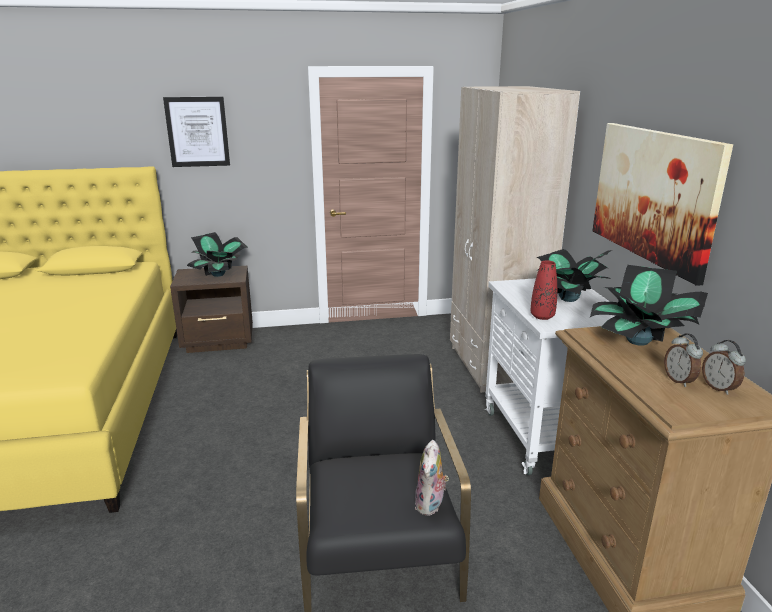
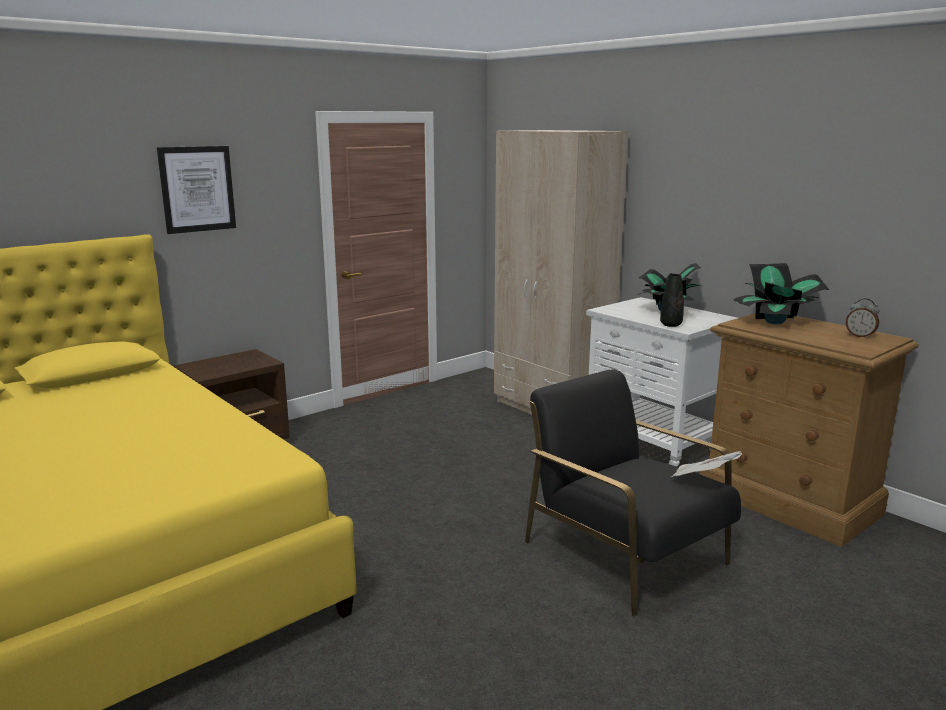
camera: 30 degrees left, 5 degrees down
potted plant [187,232,248,277] -> none
plush toy [415,440,449,516] -> newspaper [671,451,742,477]
red vase [530,260,557,320] -> black vase [660,274,684,327]
picture [592,123,733,286] -> none
alarm clock [664,333,703,387] -> none

